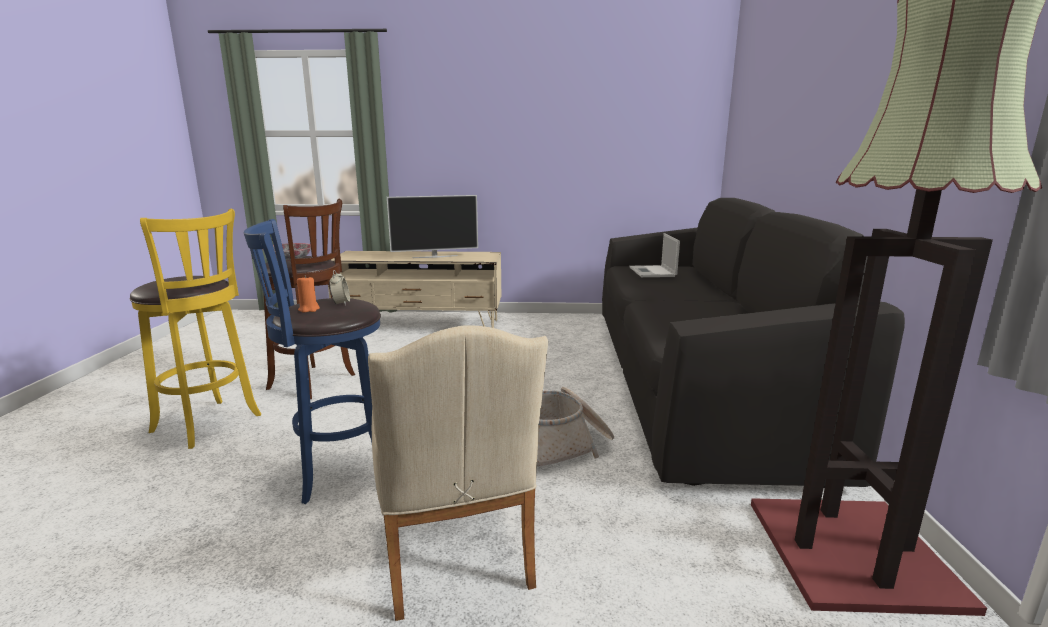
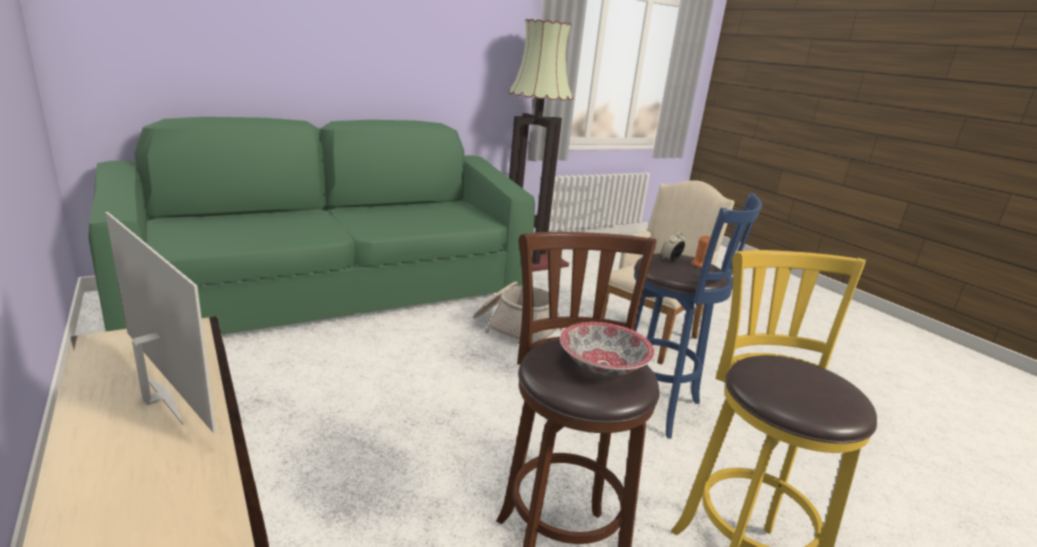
camera: 125 degrees left, 5 degrees up
black sofa [602,198,905,488] -> green sofa [88,117,535,335]
laptop [629,233,680,277] -> none

